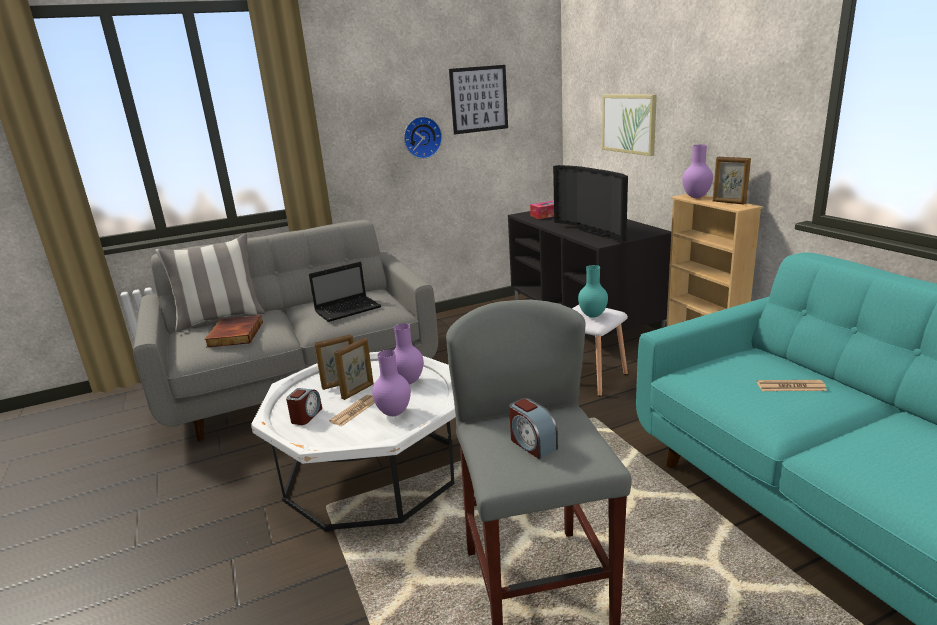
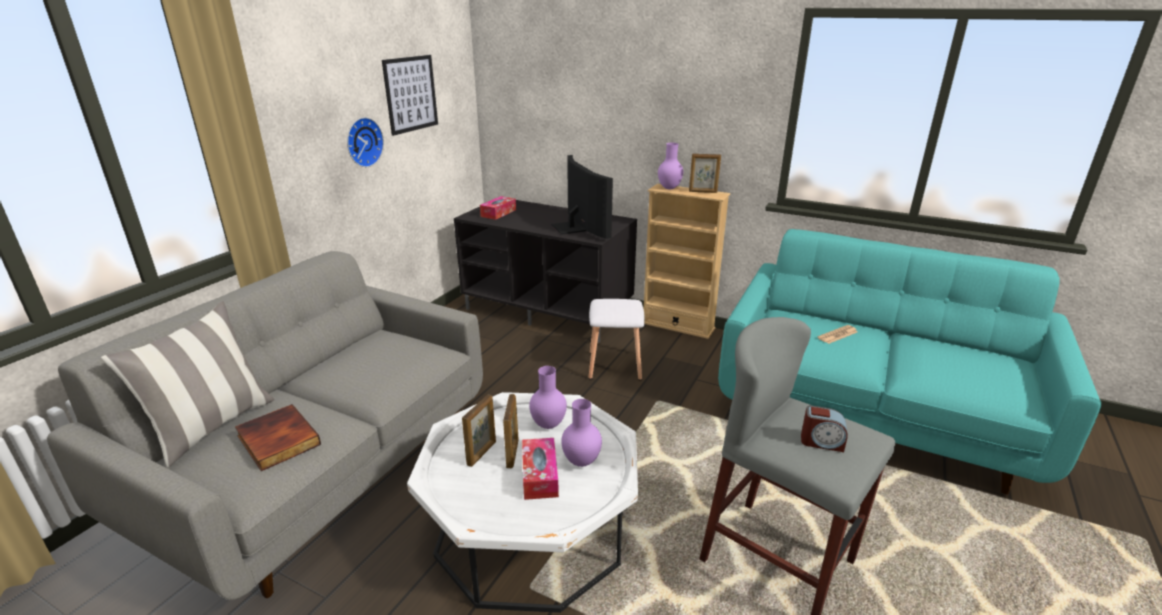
camera: 40 degrees left, 5 degrees up
alarm clock [286,388,322,425] -> none
laptop [309,262,381,322] -> none
newspaper [329,395,375,426] -> tissue box [522,438,559,500]
television [553,165,628,242] -> television turned 135 degrees counterclockwise [551,155,613,239]
turquoise vase [578,265,608,318] -> none
picture [602,94,657,156] -> none

